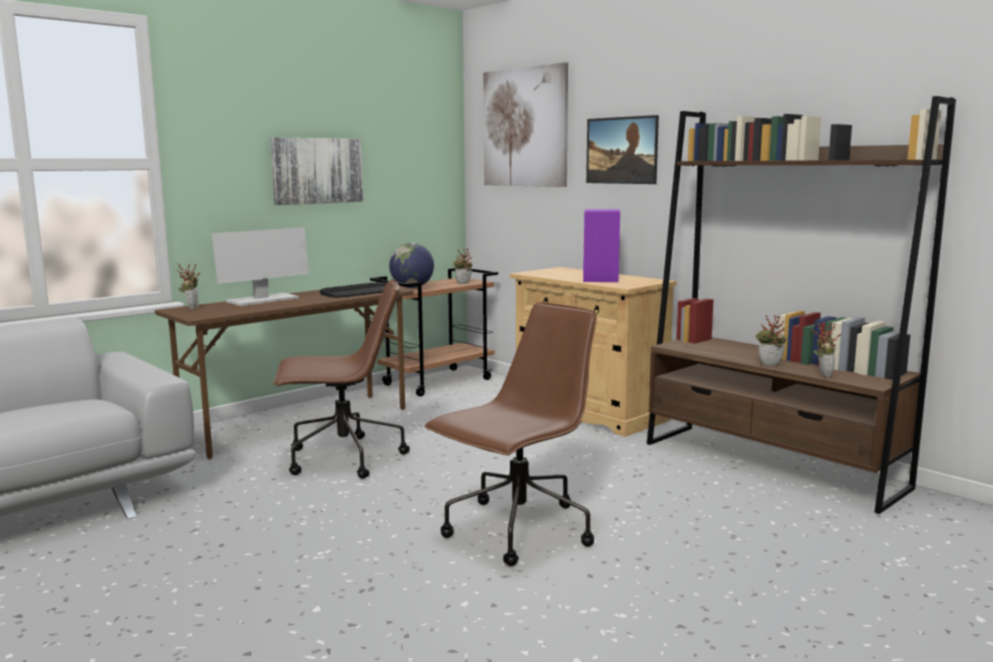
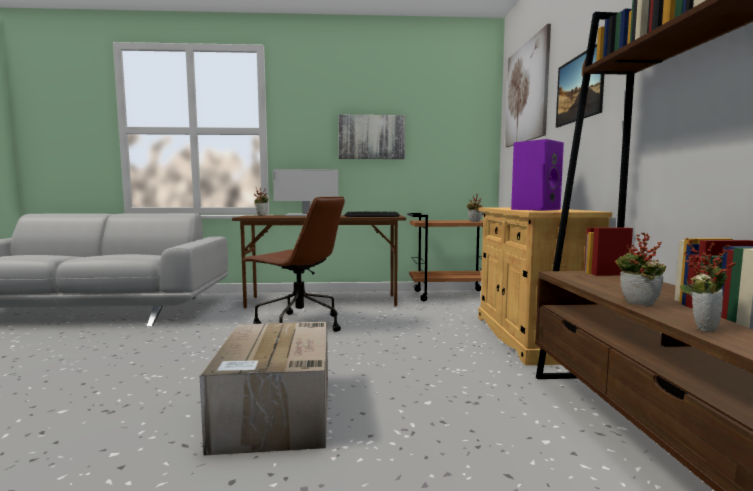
camera: 40 degrees right, 5 degrees down
globe [389,243,434,288] -> none
brown office chair [424,302,597,566] -> cardboard box [199,322,328,455]

